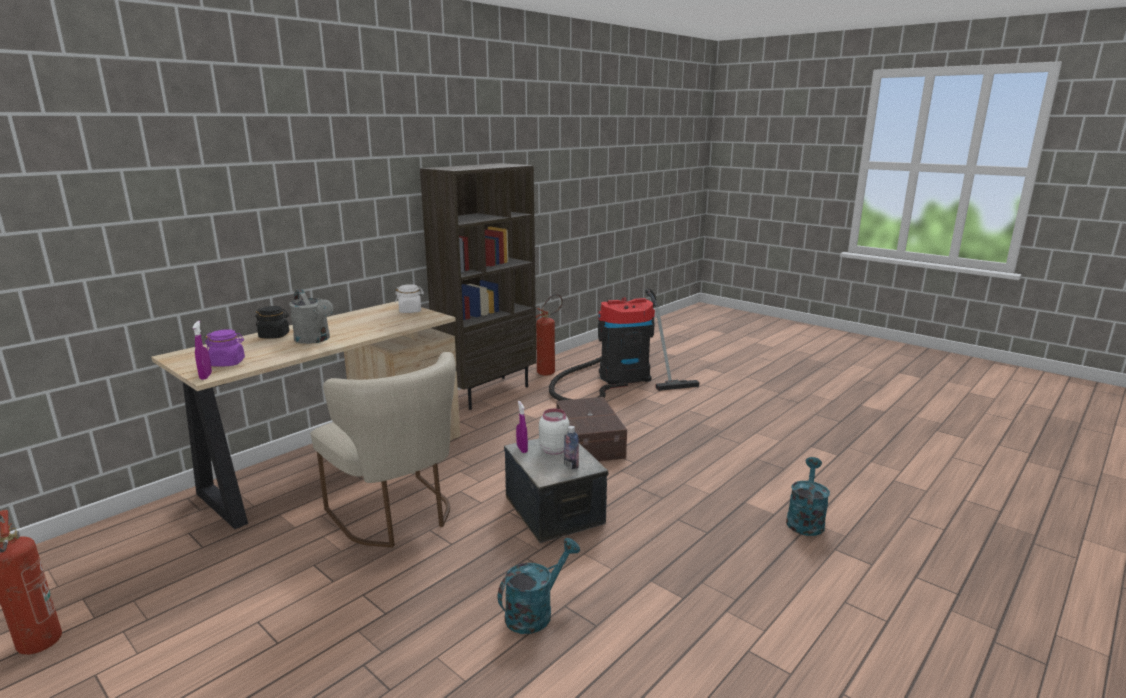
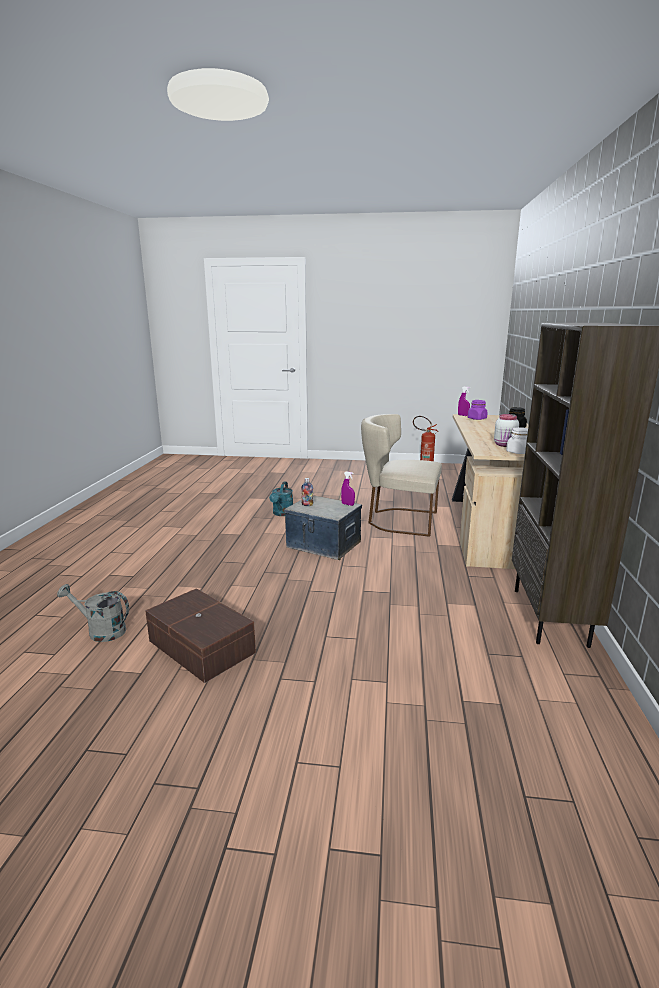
camera: 145 degrees right, 0 degrees up
grey watering can [289,289,333,344] -> grey watering can moved to [57,584,129,642]
fire extinguisher [536,294,563,375] -> none
white jar [539,409,570,455] -> white jar moved to [494,414,519,447]
vacuum cleaner [549,288,699,401] -> none
brown storage box [556,397,627,461] -> brown storage box moved to [145,588,256,683]
turquoise watering can [786,457,830,536] -> none

